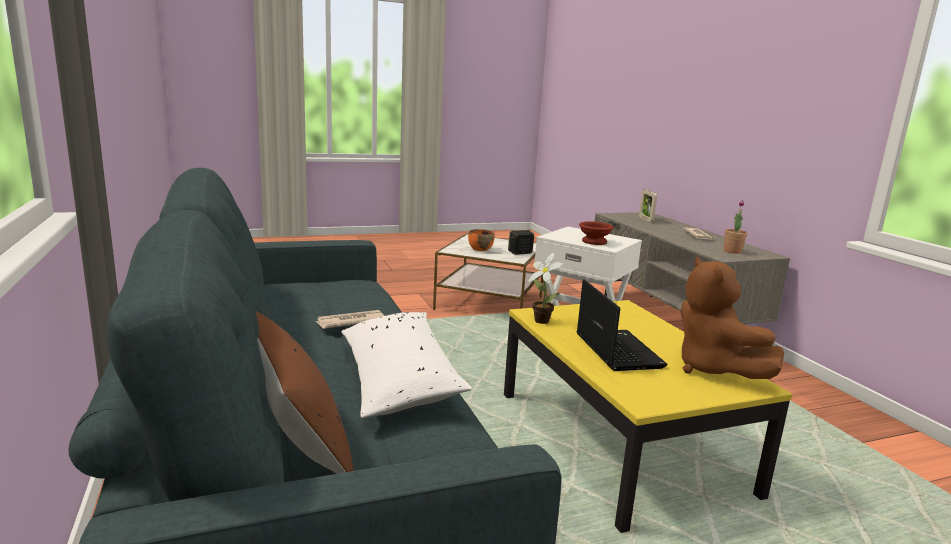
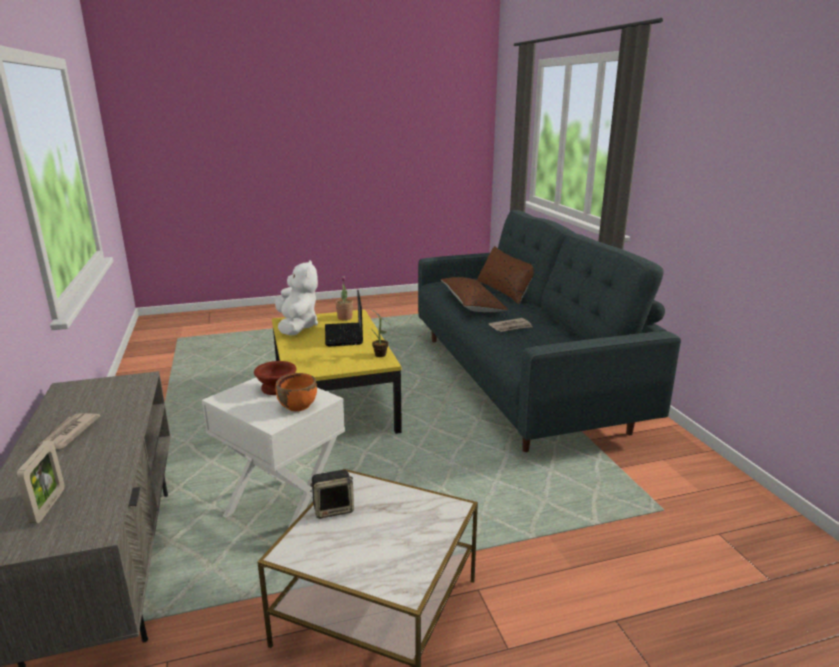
camera: 175 degrees left, 5 degrees up
white pillow [341,312,472,418] -> brown pillow [441,277,508,312]
orange bowl [468,229,495,251] -> orange bowl moved to [275,373,317,411]
brown plush toy [681,257,784,379] -> white plush toy [275,260,318,336]
potted plant [724,200,747,254] -> potted plant moved to [336,276,353,320]

